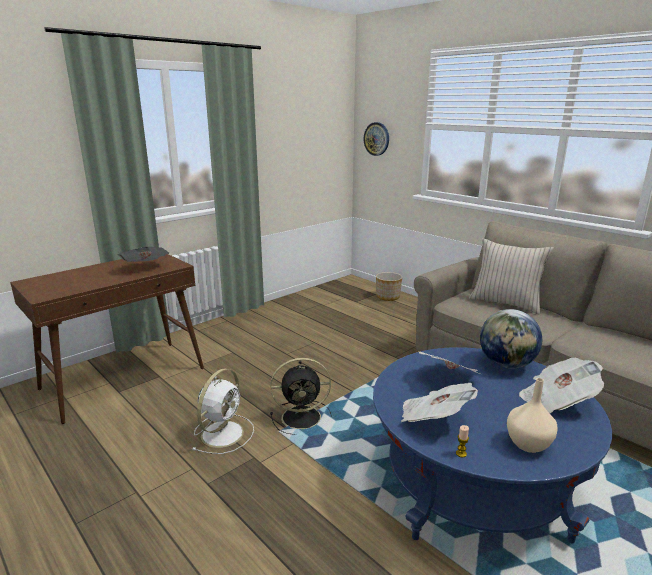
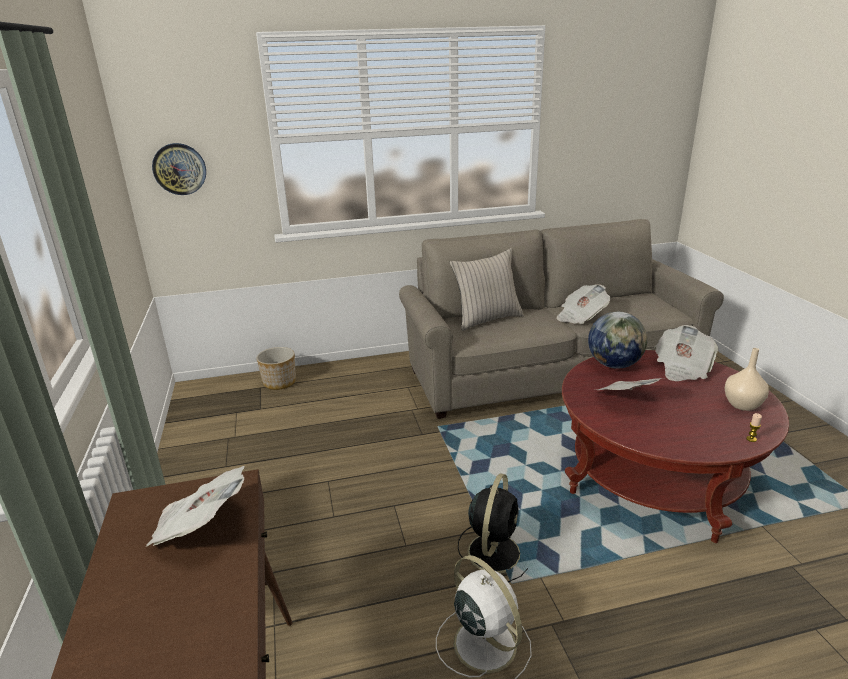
camera: 60 degrees left, 5 degrees up
blue coffee table [373,347,612,543] -> red coffee table [562,350,789,543]
newspaper [401,383,478,422] -> newspaper moved to [556,284,610,324]

